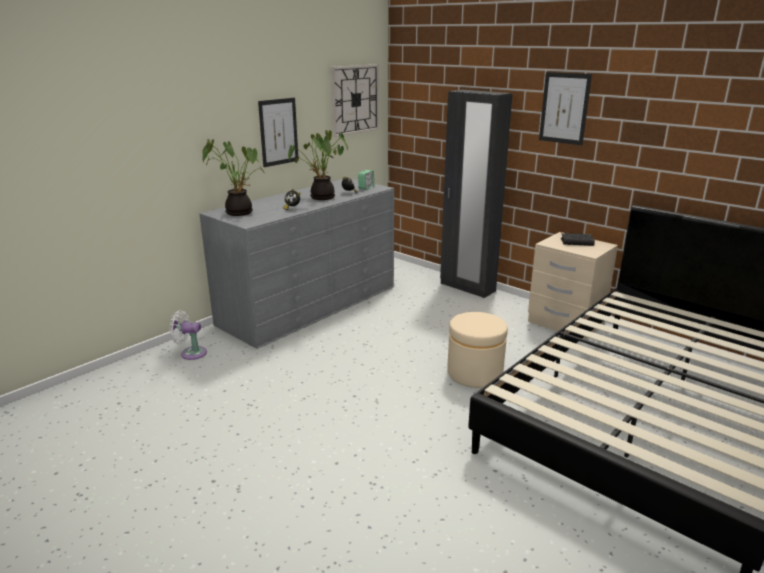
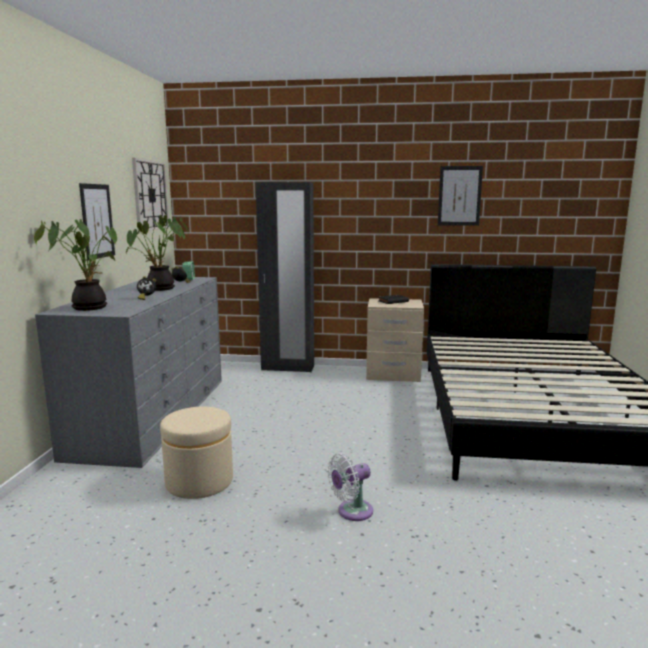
camera: 35 degrees left, 10 degrees down
white fan [169,310,207,360] -> white fan moved to [327,453,373,521]
beige ottoman [447,312,508,388] -> beige ottoman moved to [160,407,233,499]
picture [539,72,592,145] -> picture moved to [438,166,483,226]

